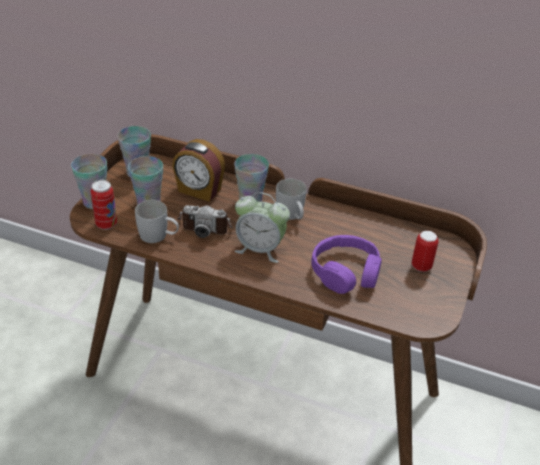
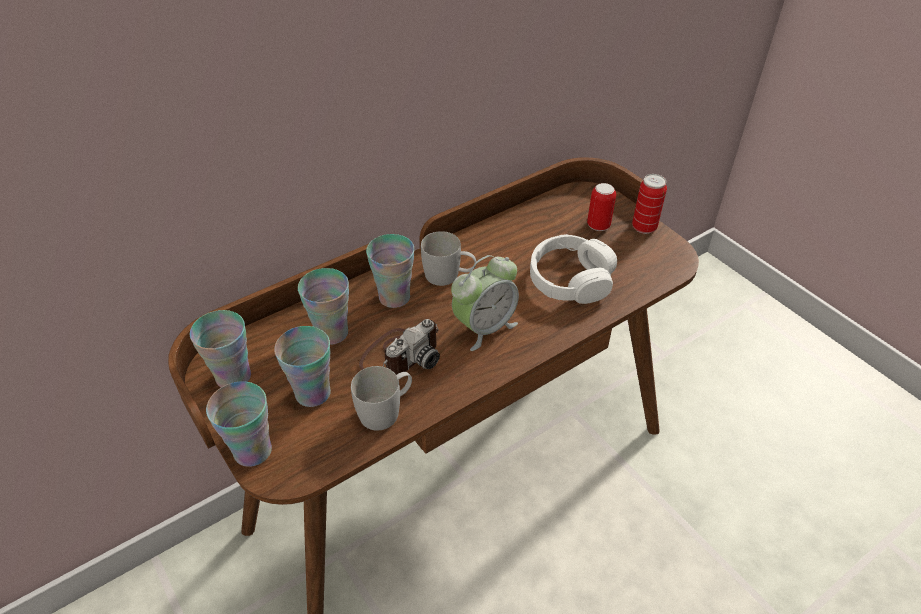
camera: 55 degrees left, 5 degrees up
can [91,180,117,230] -> can moved to [632,174,667,234]
alarm clock [172,139,225,202] -> cup [298,268,349,345]
purple headphones [311,235,382,294] -> white headphones [530,234,617,304]

